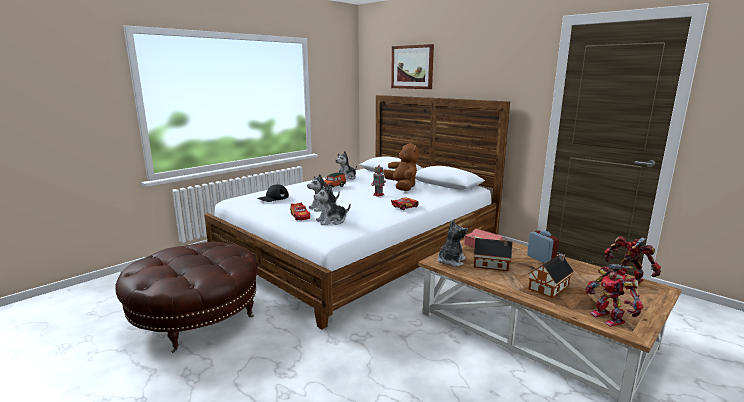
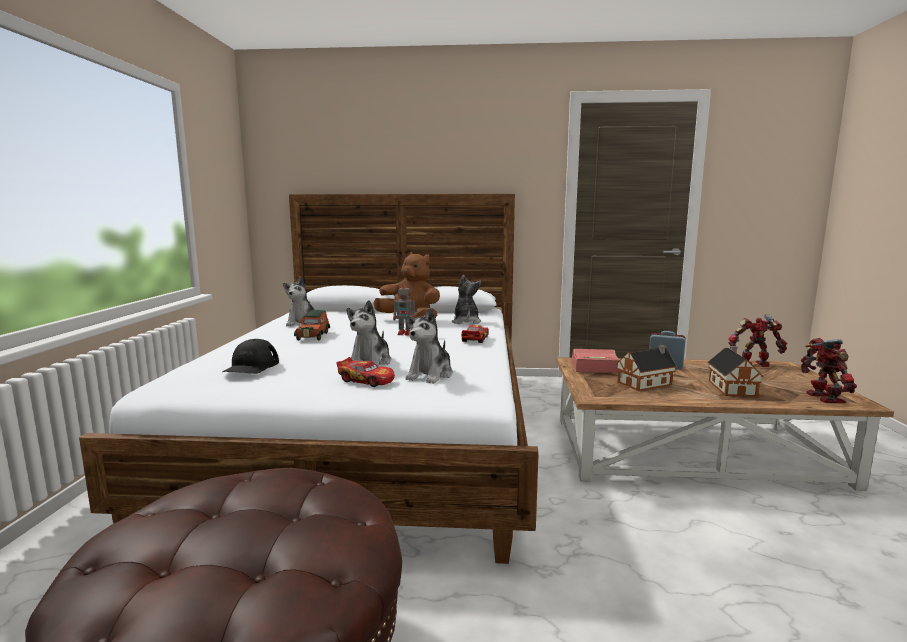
camera: 40 degrees left, 5 degrees down
picture [391,44,434,89] -> none
plush toy [437,220,468,267] -> plush toy moved to [452,275,481,324]
toy robot [585,264,644,327] -> toy robot turned 120 degrees counterclockwise [801,338,857,403]

